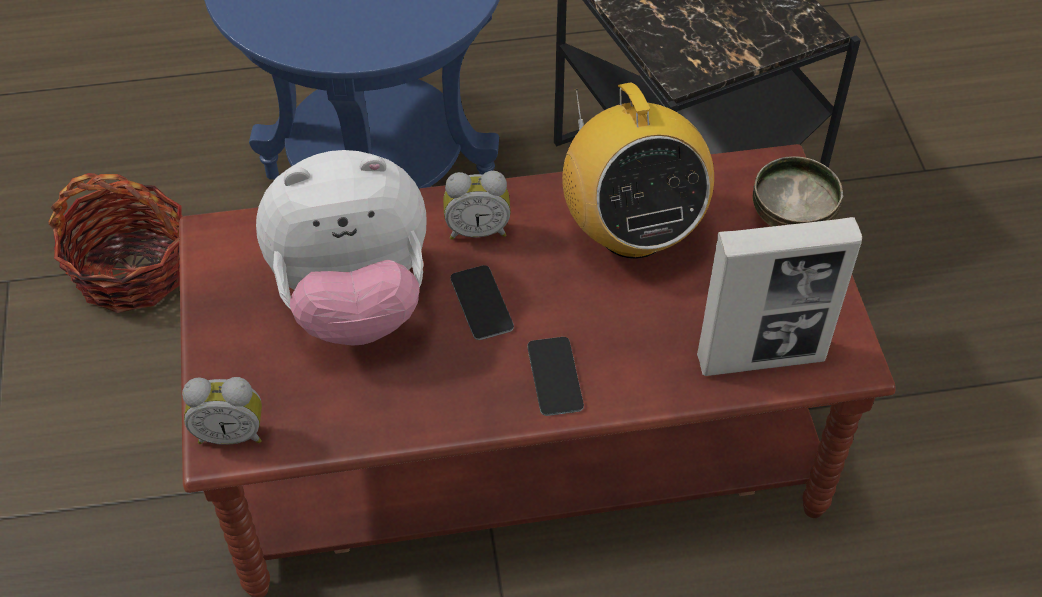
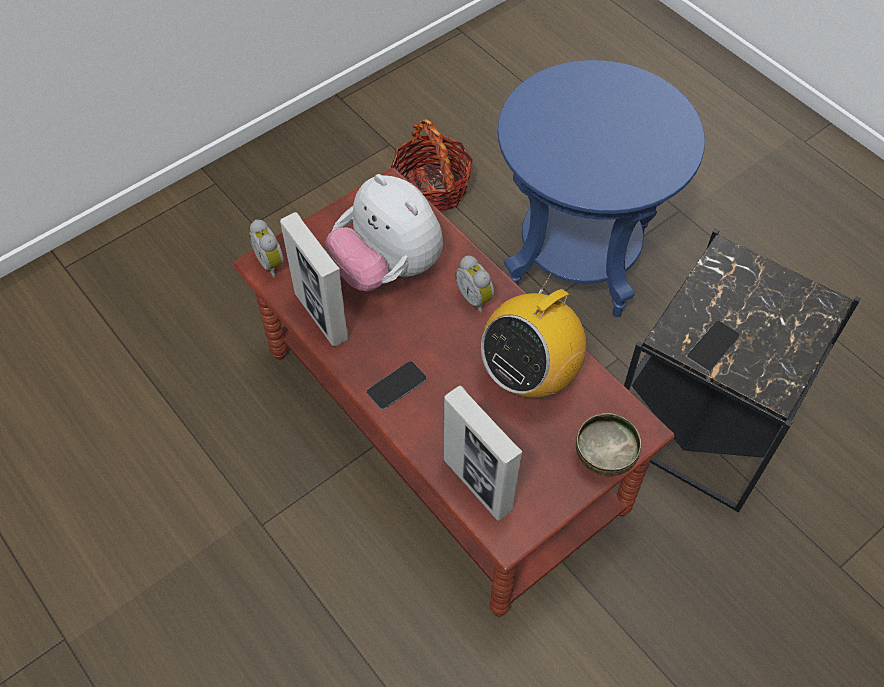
camera: 60 degrees right, 5 degrees up
phone [450,265,514,340] -> phone moved to [687,321,739,371]
none -> picture frame [280,212,349,346]

